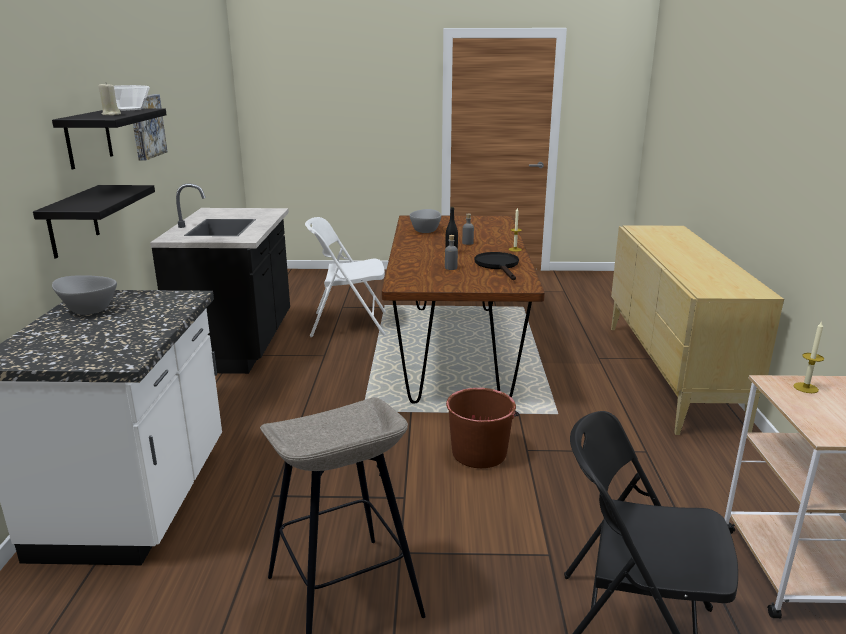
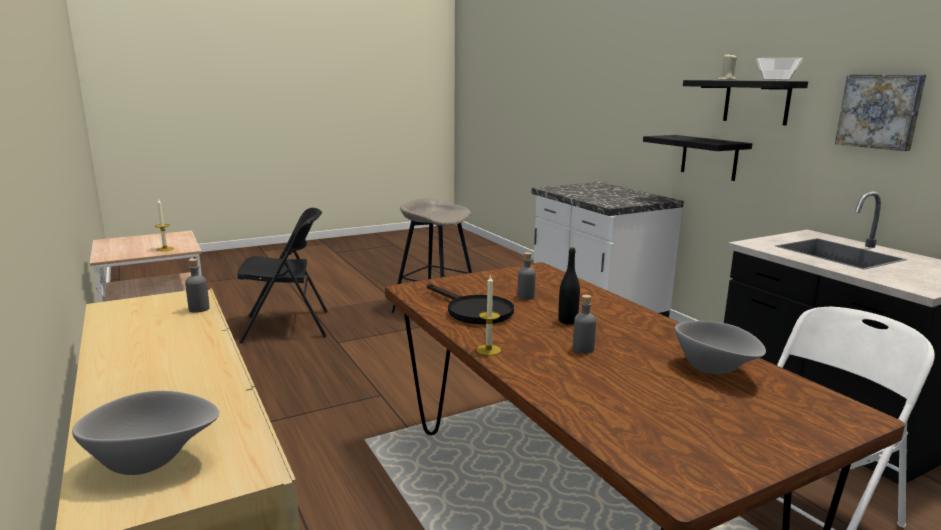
camera: 150 degrees right, 5 degrees down
grey bowl [52,275,117,315] -> grey bowl moved to [72,391,219,475]
brown bucket [446,388,519,468] -> none
none -> grey bottle [185,259,210,313]

